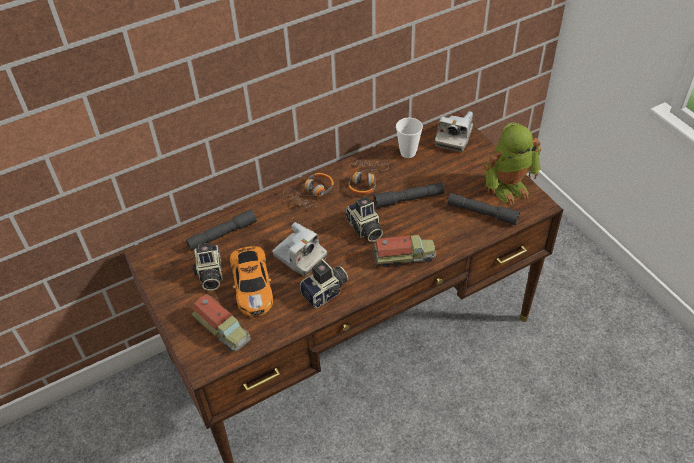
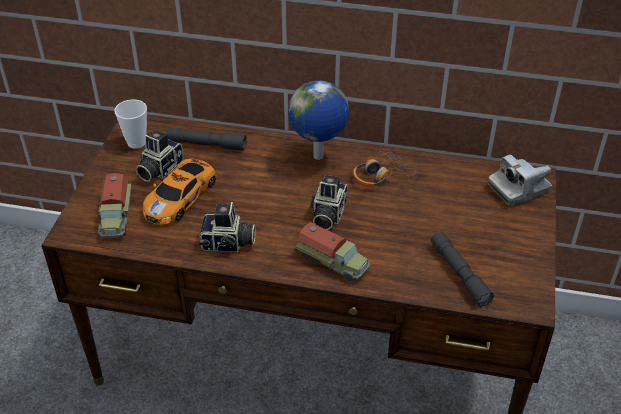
camera: 40 degrees right, 5 degrees down
camera [272,222,327,277] -> none
headphones [283,173,334,208] -> globe [288,80,349,160]
grey flashlight [374,182,444,208] -> none
cup [396,118,423,158] -> cup moved to [114,100,147,149]
toy robot [484,122,541,205] -> none

